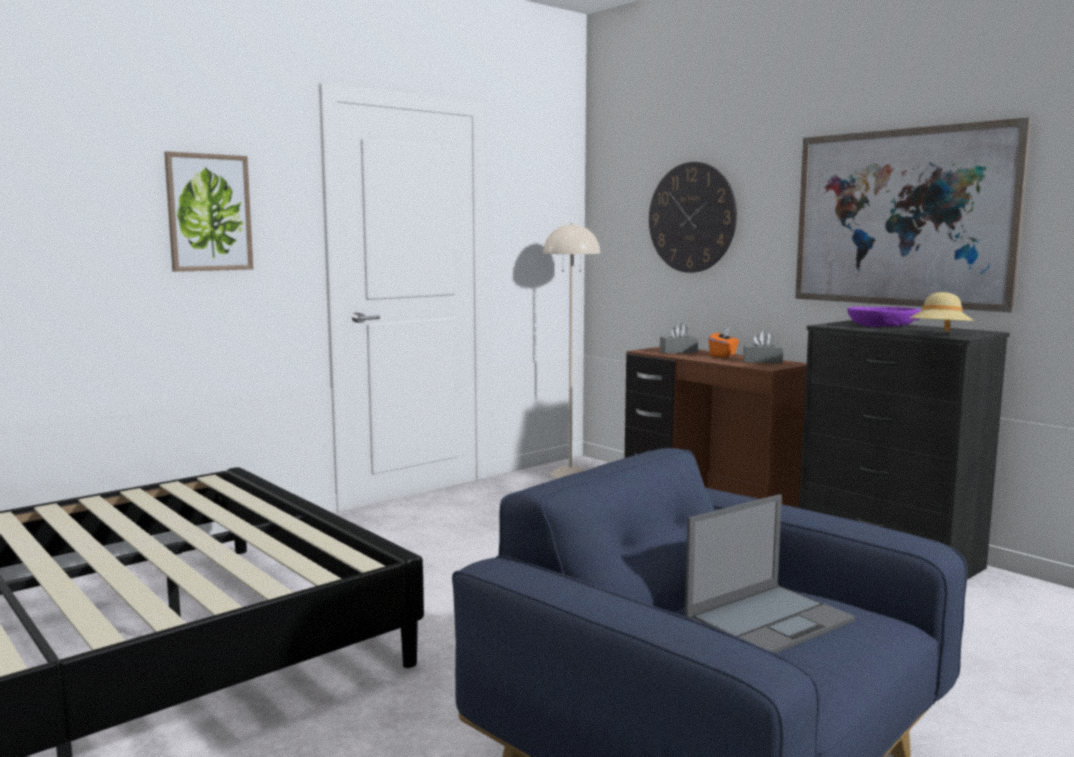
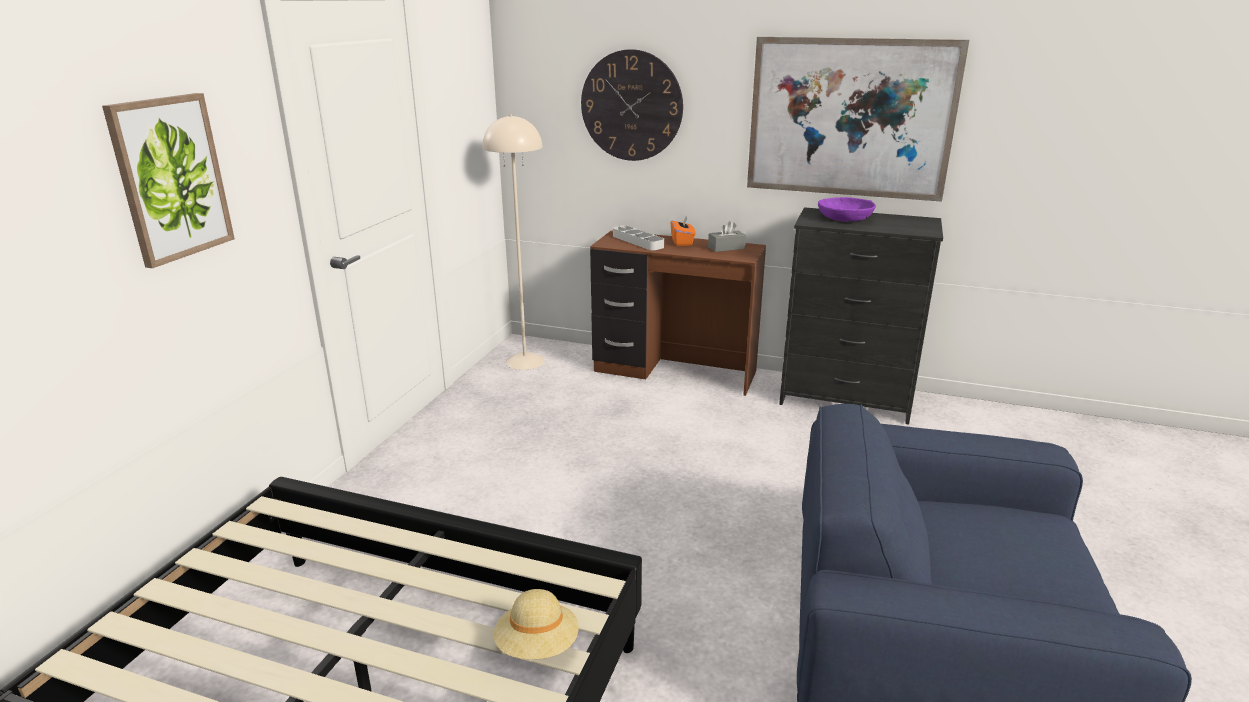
camera: 30 degrees left, 15 degrees up
grey tissue box [660,323,698,354] -> grey tray [613,225,664,250]
laptop [685,494,856,653] -> none
beige hat [909,292,974,332] -> beige hat moved to [494,589,579,659]

